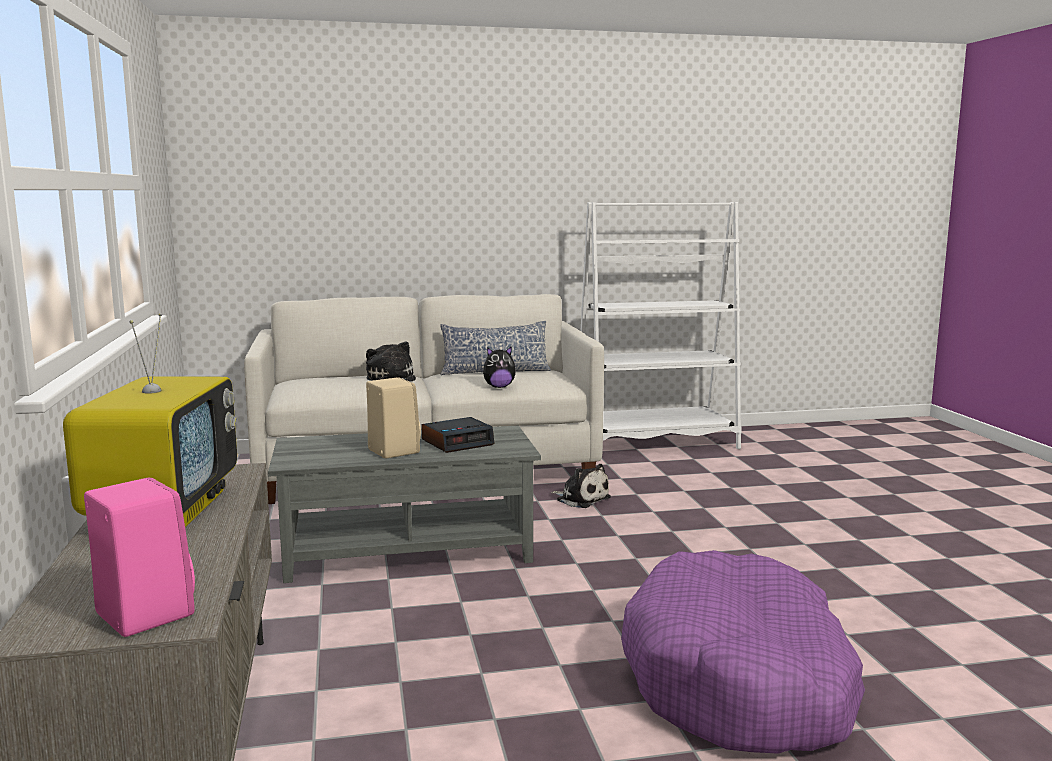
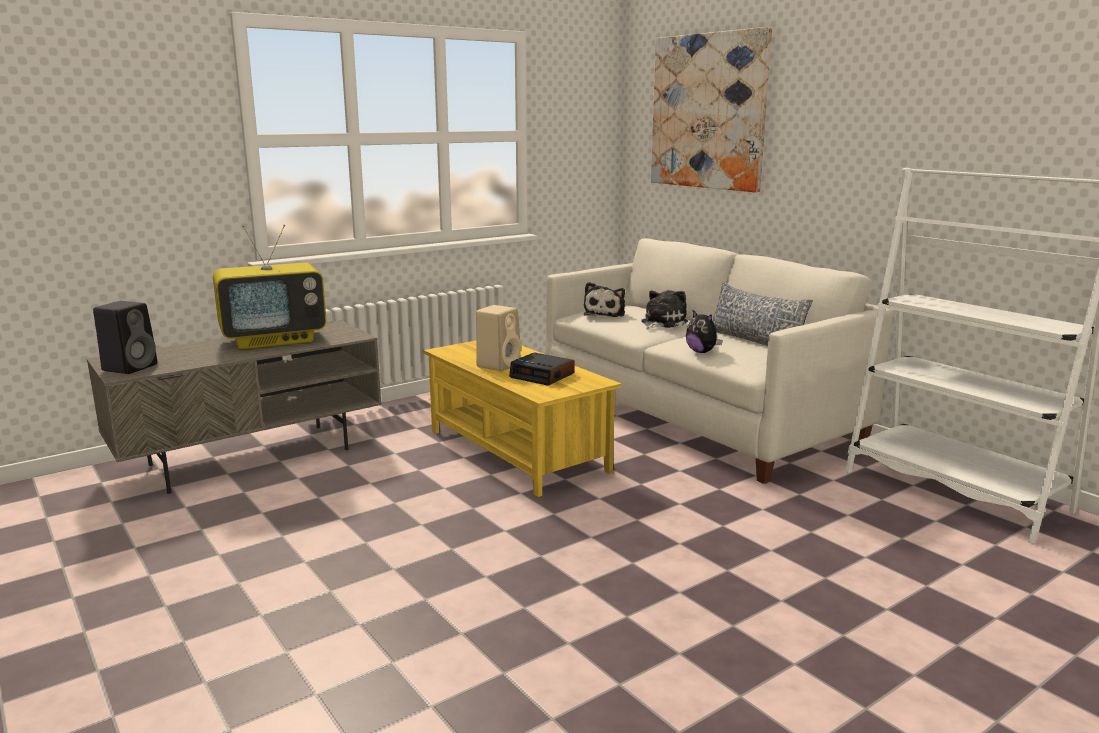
camera: 65 degrees right, 5 degrees up
pink speaker [84,478,195,637] -> black speaker [93,301,157,374]
grey coffee table [268,426,541,583] -> yellow coffee table [424,341,621,497]
plush toy [551,464,611,508] -> plush toy moved to [584,282,625,317]
purple dog bed [621,550,865,754] -> none
none -> picture [651,27,772,192]

